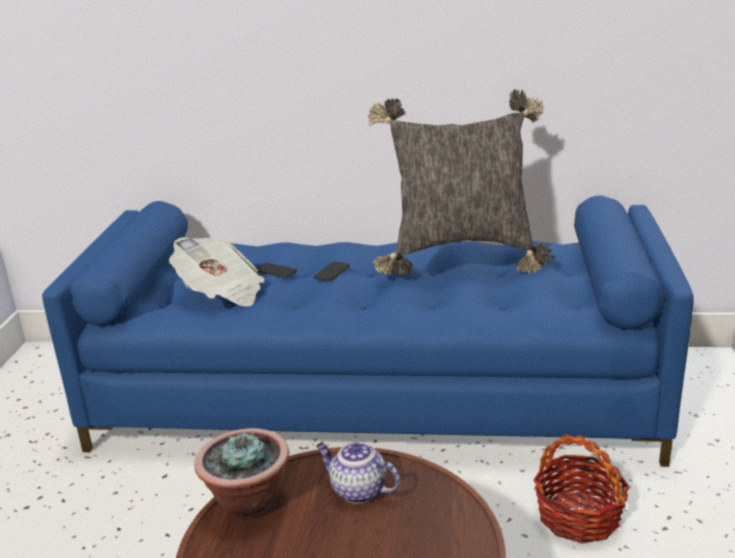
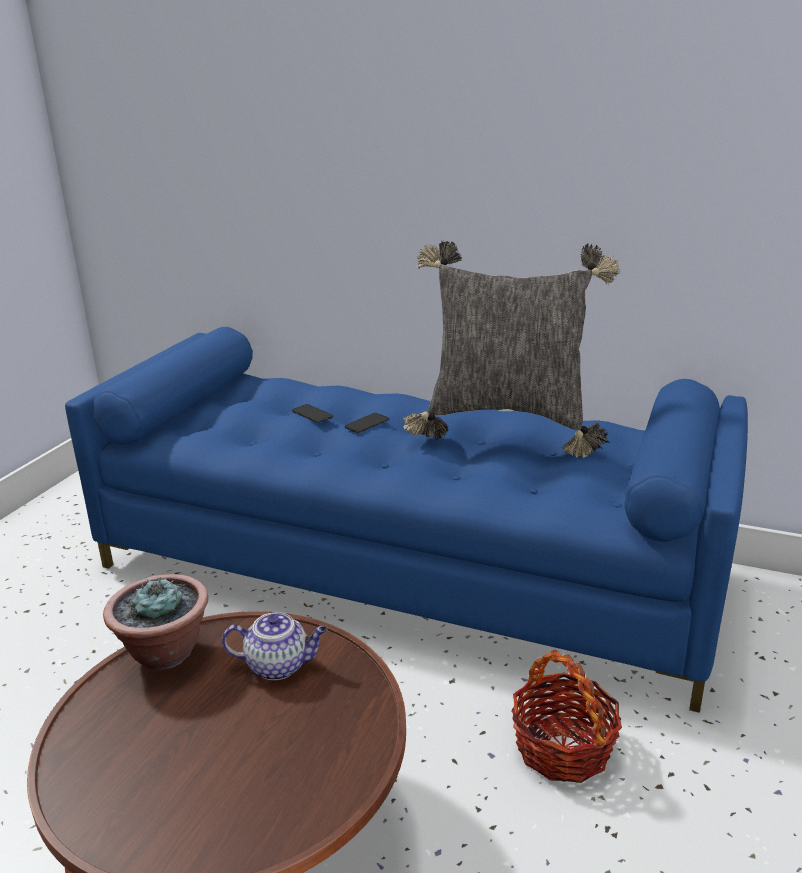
camera: 15 degrees right, 0 degrees up
newspaper [169,237,265,307] -> none
teapot [316,442,400,504] -> teapot turned 135 degrees clockwise [222,612,327,680]

